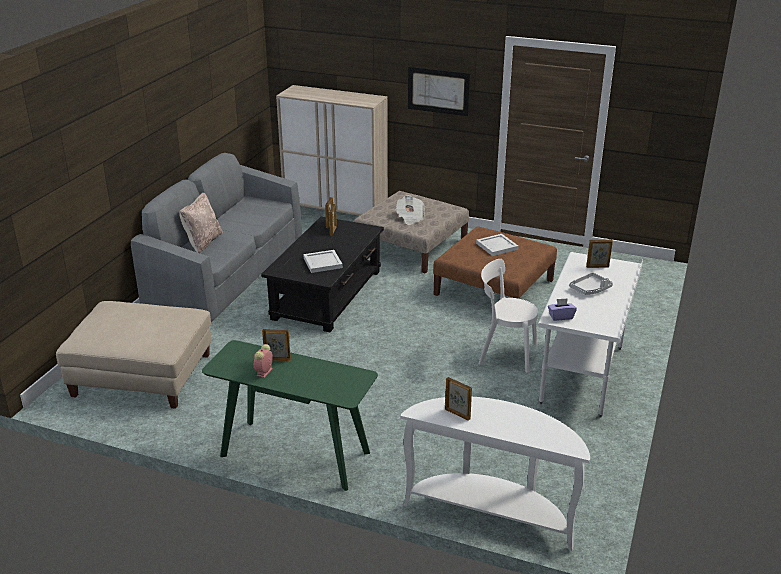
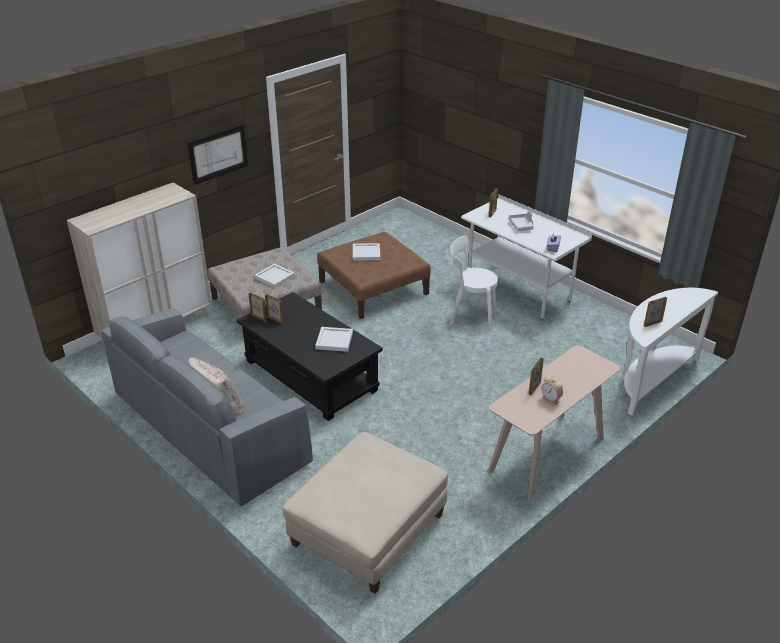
camera: 65 degrees left, 5 degrees up
green console table [202,340,378,491] -> beige console table [488,346,621,500]
newspaper [396,195,425,225] -> white tray [254,264,295,288]
white chair [478,259,538,373] -> white chair turned 60 degrees clockwise [450,236,498,329]

